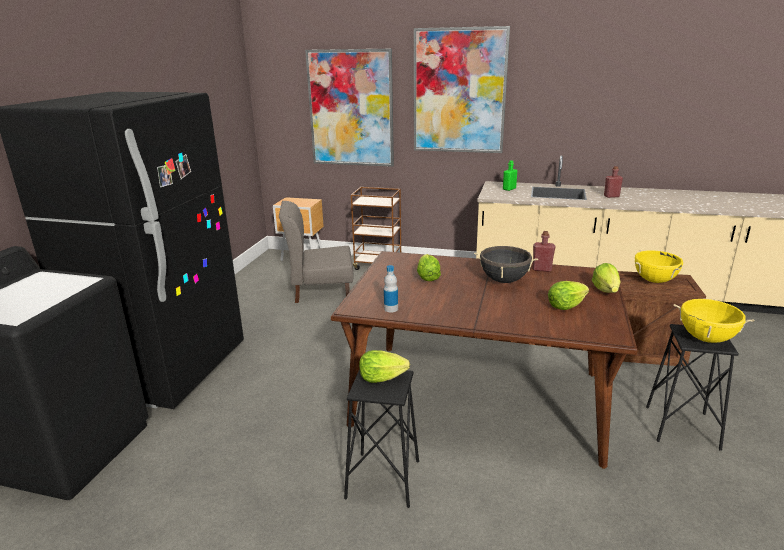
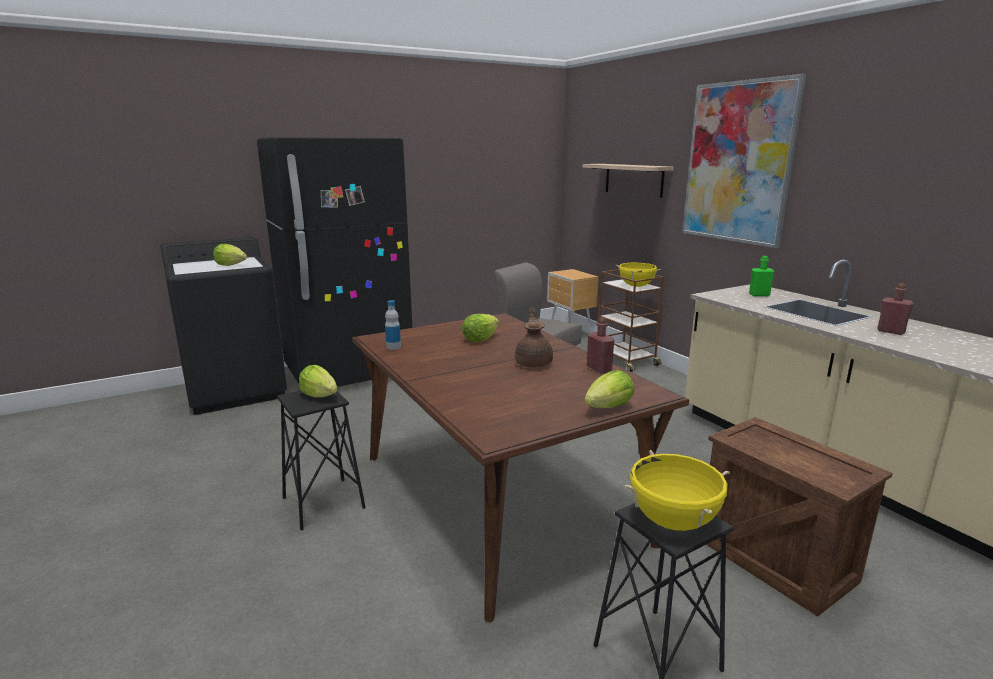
camera: 45 degrees right, 5 degrees down
picture [305,49,394,167] -> shelf [583,164,674,198]
black cooking pot [474,245,538,283] -> brown teapot [515,307,553,368]
lettuce [548,281,589,310] -> lettuce moved to [213,244,247,266]
yellow cooking pot [635,250,683,283] -> yellow cooking pot moved to [616,263,661,287]

